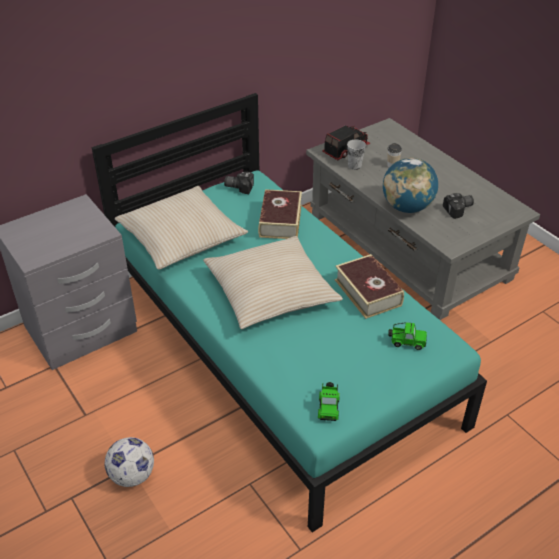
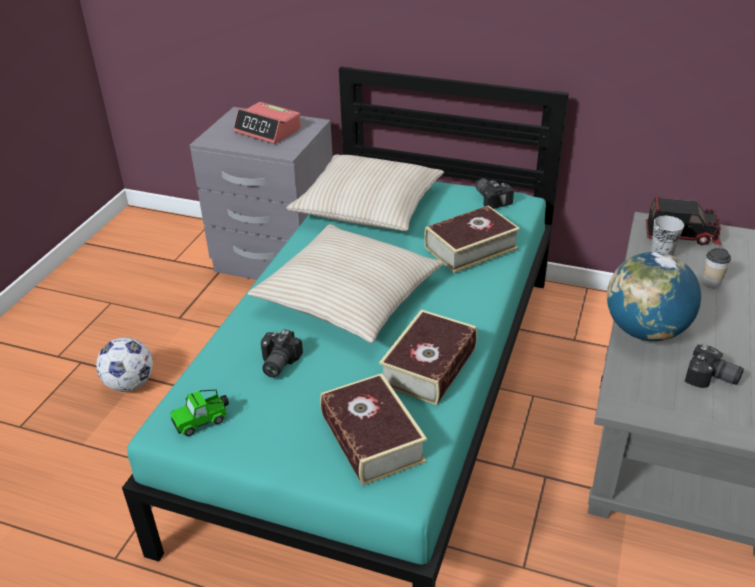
camera: 55 degrees right, 5 degrees down
toy car [388,322,427,350] -> book [320,373,427,486]
none -> alarm clock [233,102,301,144]
none -> camera [261,329,303,378]

